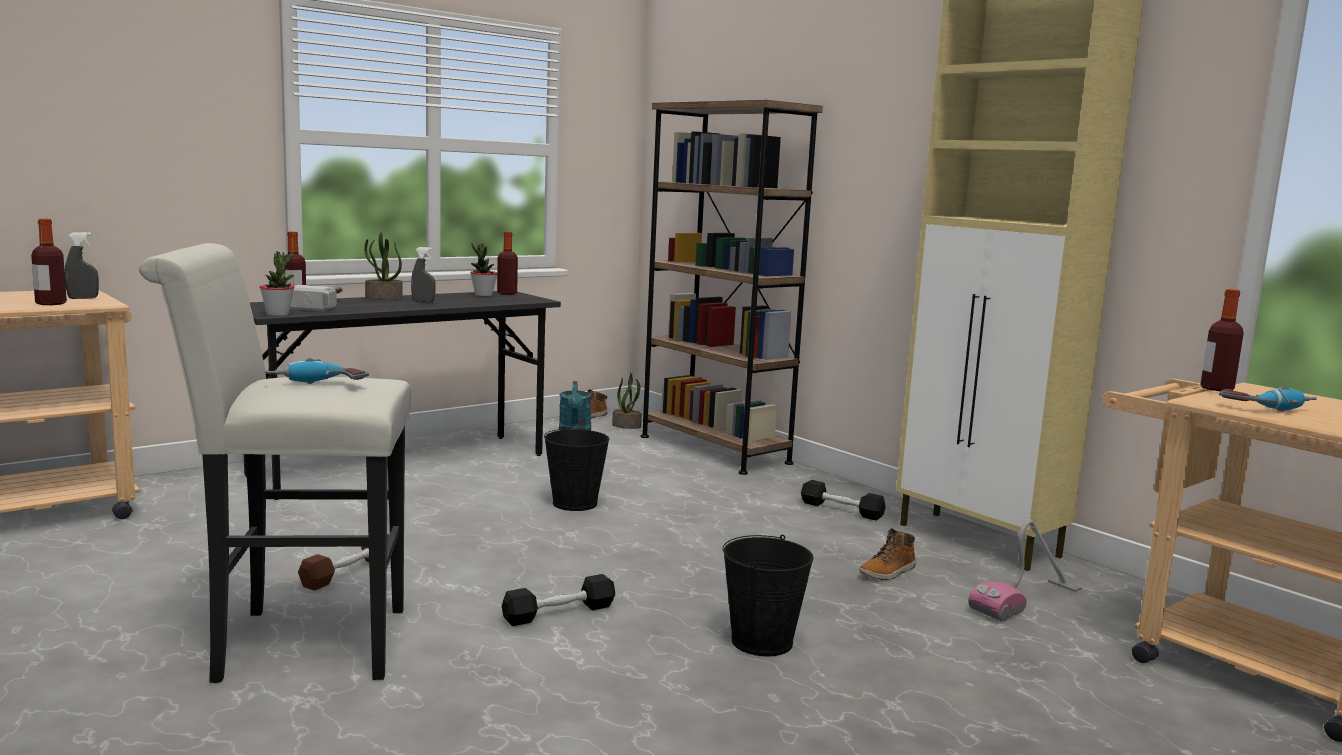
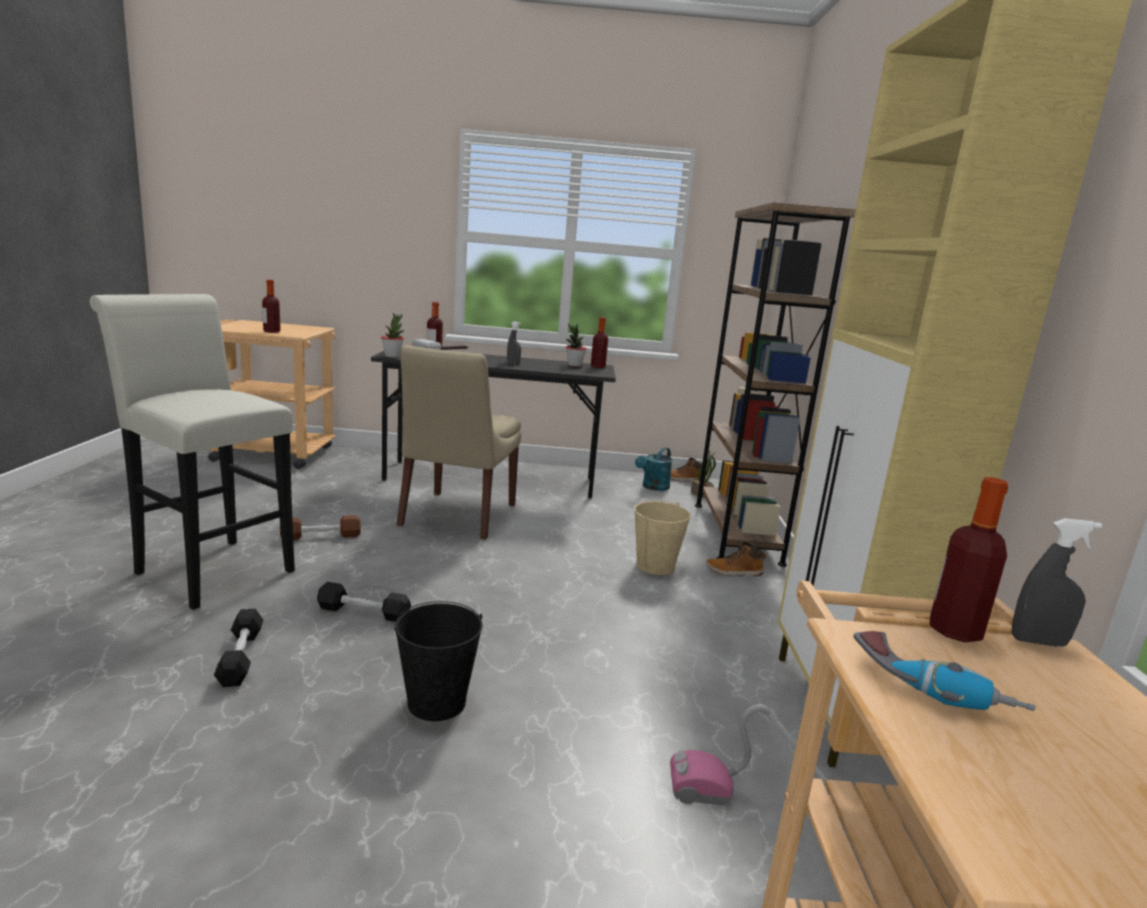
camera: 40 degrees right, 5 degrees up
grey spray bottle [65,232,99,299] -> grey spray bottle moved to [1012,518,1102,647]
power drill [265,358,369,384] -> none
potted plant [364,232,403,300] -> none
black bucket [544,426,609,511] -> none
black dumbbell [801,480,886,521] -> black dumbbell moved to [214,609,263,687]
boot [859,528,916,580] -> boot moved to [706,542,766,576]
none -> beige chair [396,345,521,540]
none -> beige bucket [634,500,691,575]

